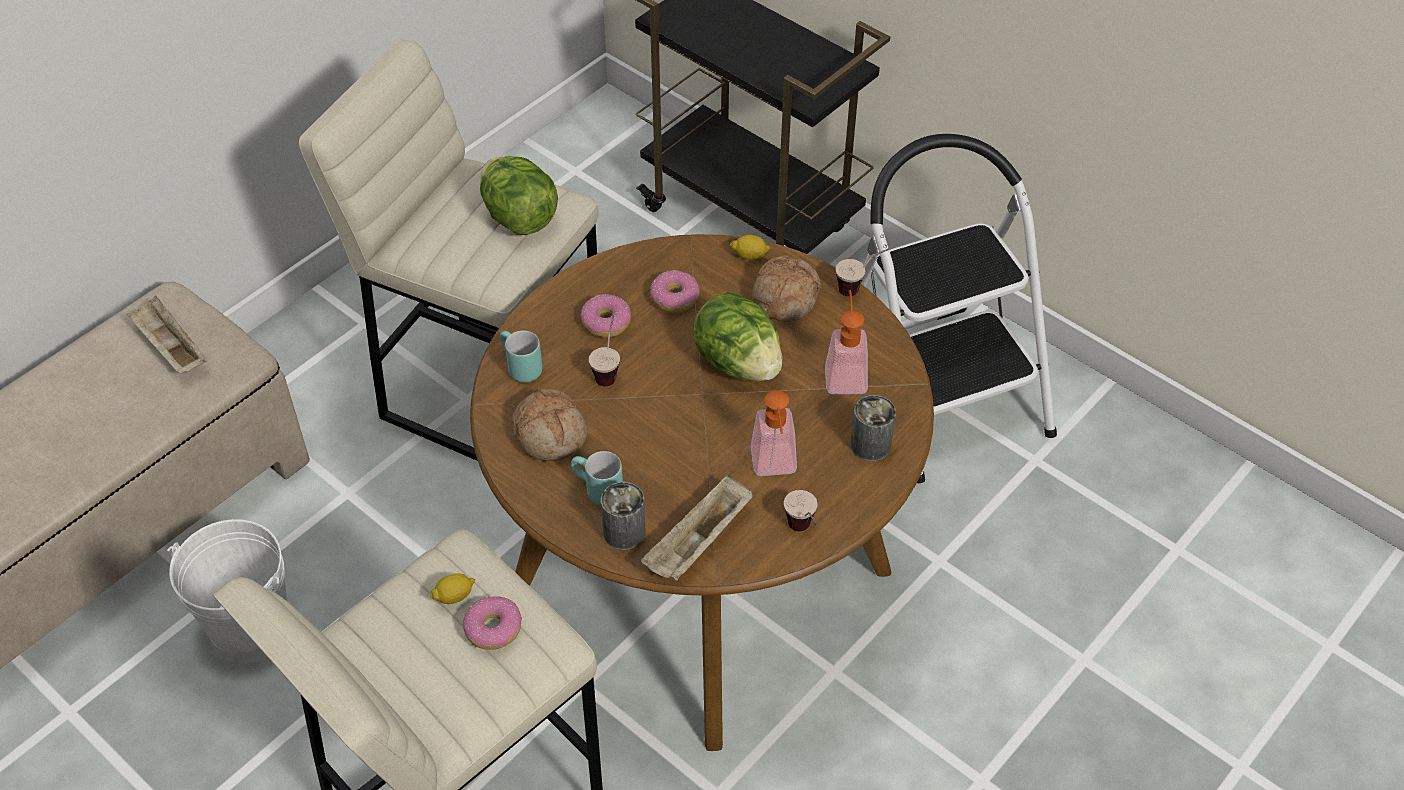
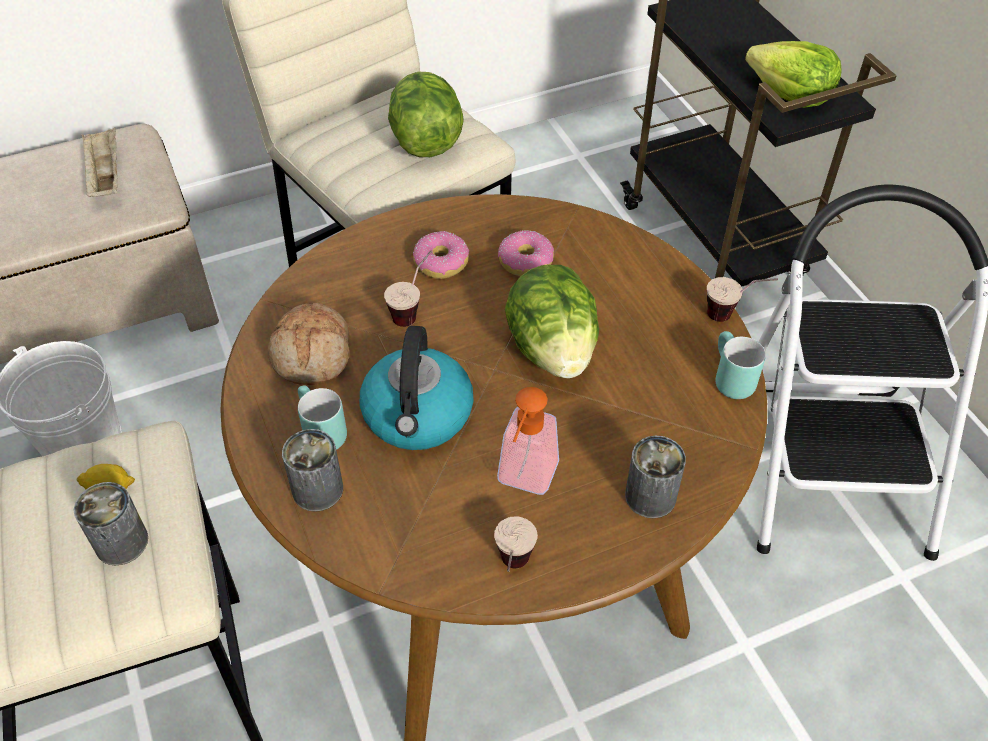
camera: 25 degrees right, 0 degrees up
donut [463,596,522,650] -> can [74,482,148,565]
turquoise mug [500,331,542,383] -> turquoise mug moved to [716,331,766,399]
beige tray [641,475,753,581] -> none
lemon [730,235,771,259] -> none
bread [752,256,821,322] -> none
soap dispenser [825,290,868,394] -> none
none -> kettle [360,326,474,450]
none -> lettuce [745,41,841,108]

